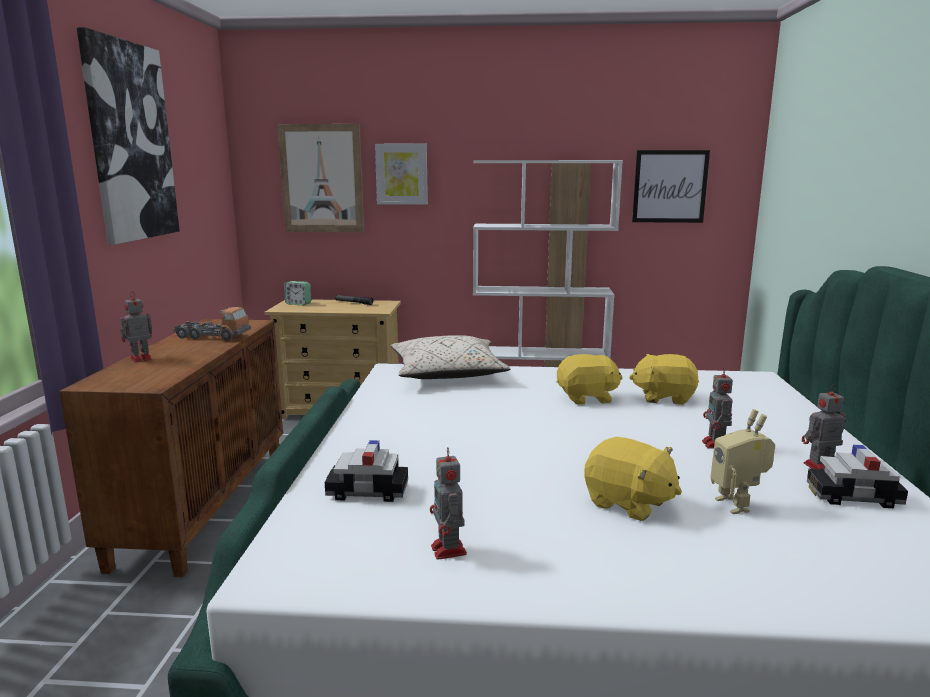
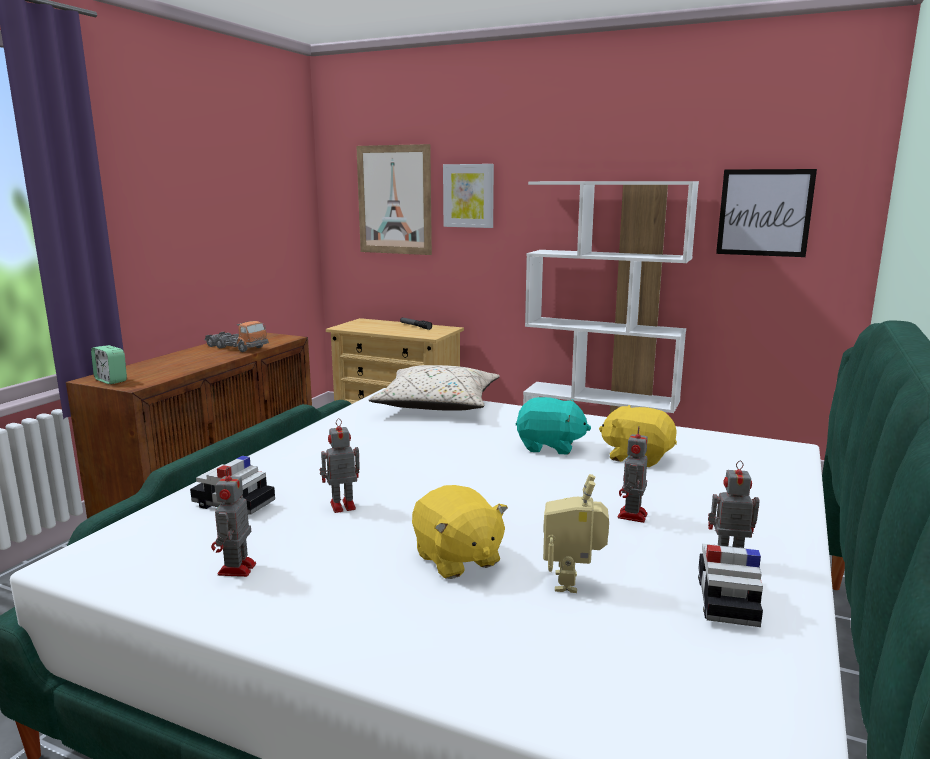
camera: 20 degrees right, 0 degrees up
picture [77,27,180,244] -> none
toy robot [120,292,152,363] -> toy robot moved to [320,418,360,513]
alarm clock [284,281,311,305] -> alarm clock moved to [91,345,127,384]
yellow plush toy [557,354,623,405] -> turquoise plush toy [516,397,591,454]
toy car [807,445,908,508] -> toy car turned 75 degrees clockwise [698,544,763,627]

